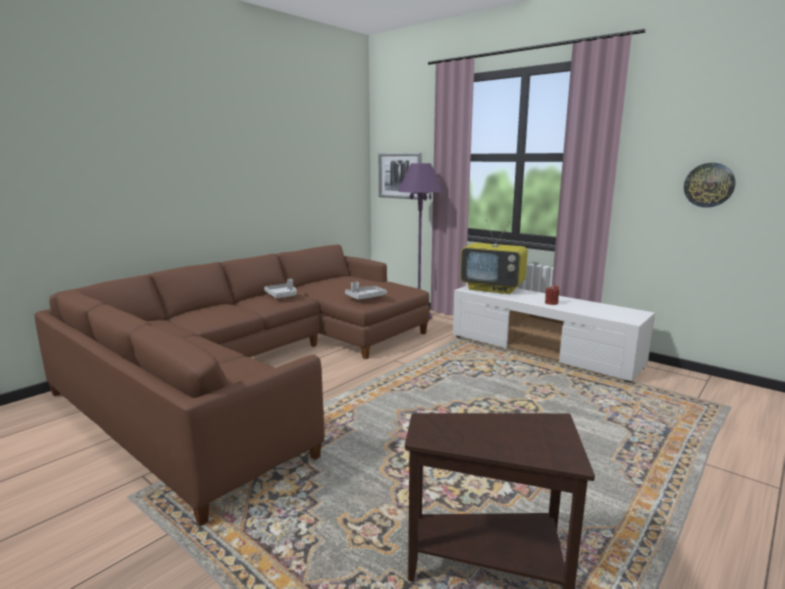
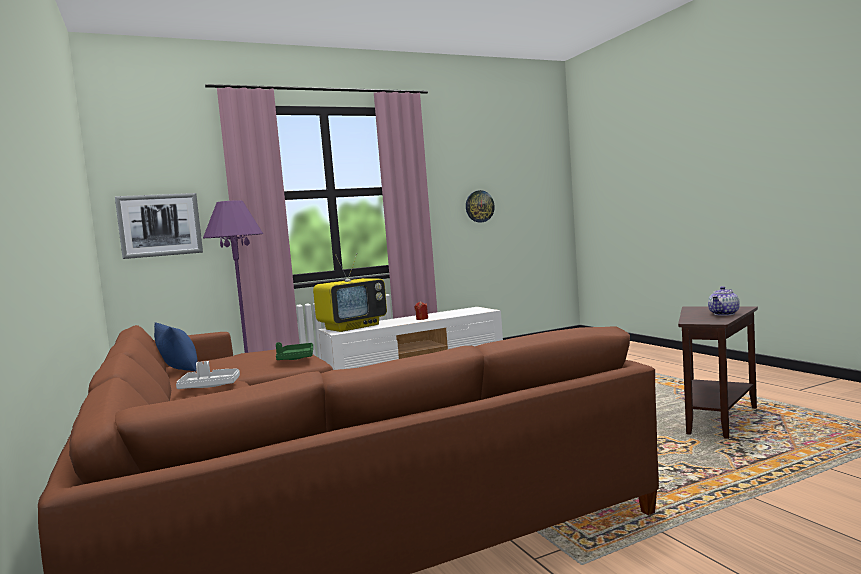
camera: 65 degrees left, 10 degrees down
grey tray [345,282,387,300] -> green tray [276,342,313,360]
none -> blue pillow [154,323,197,372]
none -> teapot [708,286,740,316]

